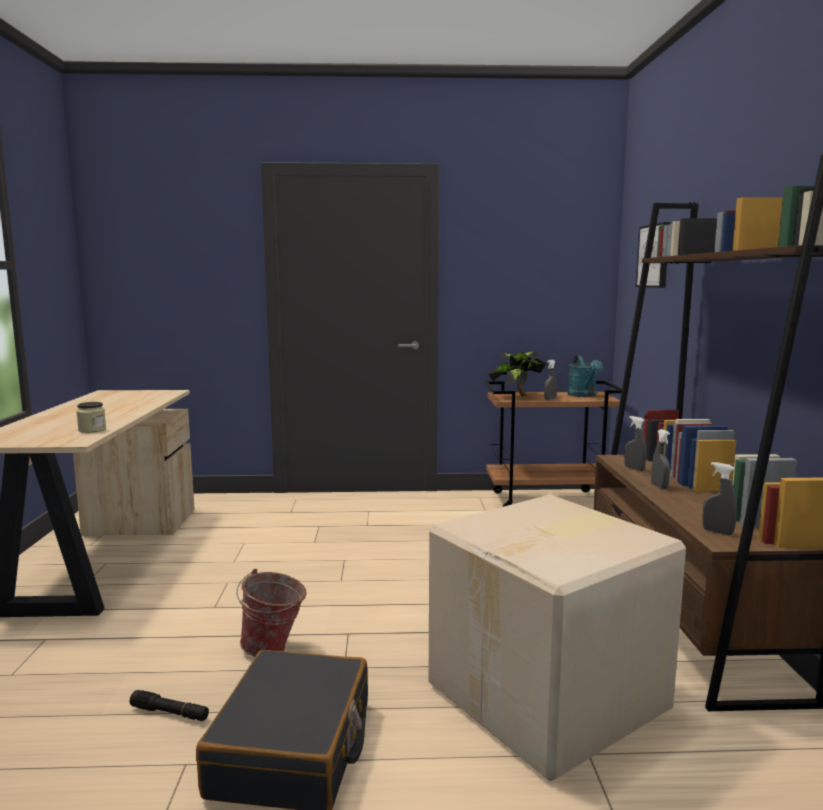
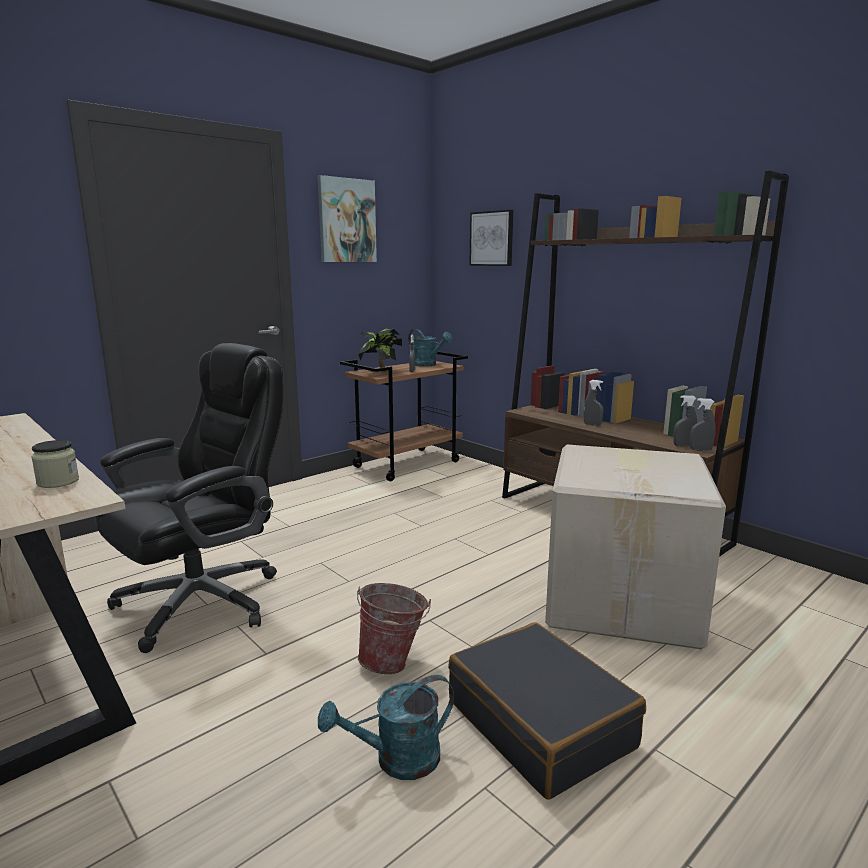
camera: 40 degrees left, 5 degrees up
black flashlight [130,690,209,721] -> turquoise watering can [318,675,454,780]
grey spray bottle [624,416,647,471] -> grey spray bottle moved to [690,398,716,451]
none -> black office chair [95,343,283,653]
none -> picture [318,175,377,262]

